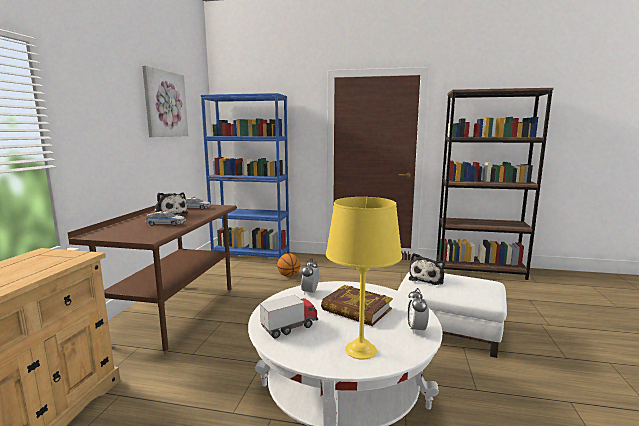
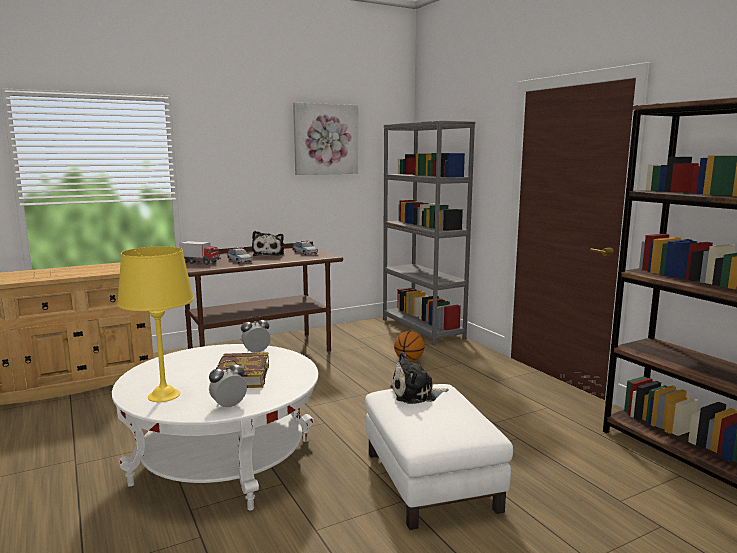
camera: 50 degrees right, 0 degrees up
blue bookcase [200,93,289,258] -> grey bookcase [383,121,475,345]
toy truck [260,295,318,338] -> toy truck moved to [179,241,221,265]

